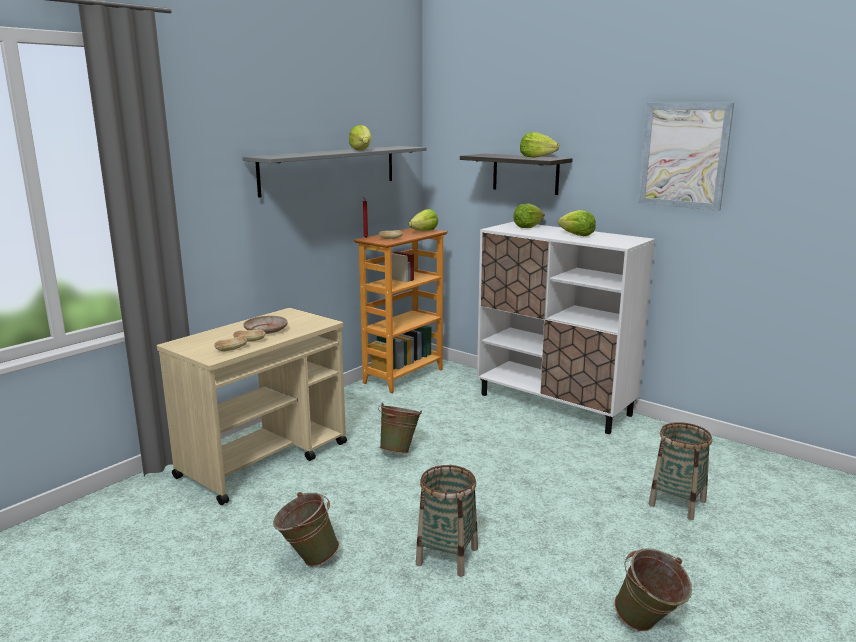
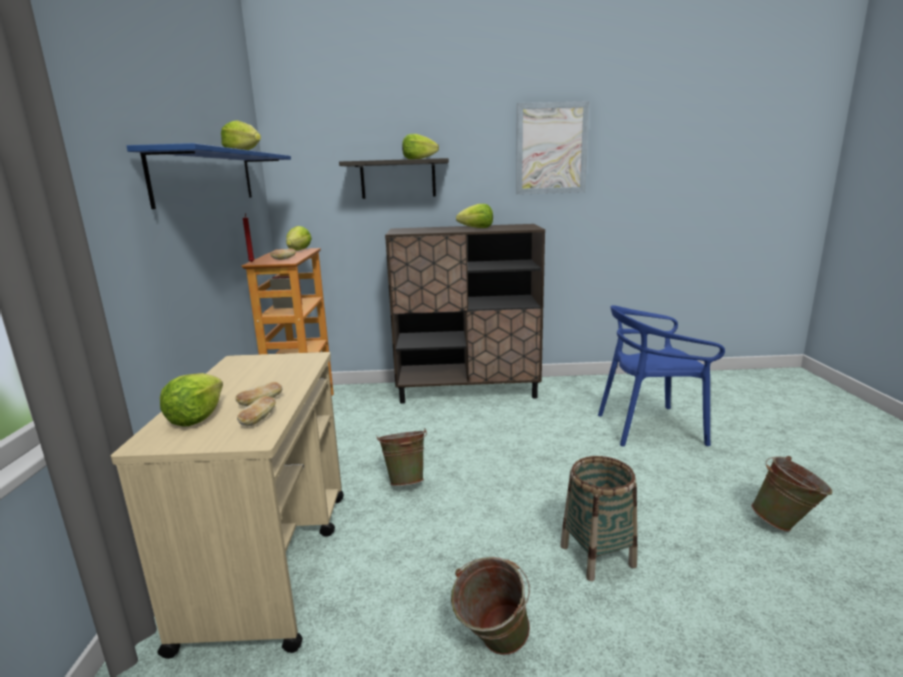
camera: 40 degrees left, 0 degrees up
grey shelf [242,146,427,198] -> blue shelf [127,143,291,209]
beige plate [243,316,288,334] -> none
white cabinet [477,222,655,434] -> brown cabinet [385,224,545,404]
lettuce [513,203,544,228] -> lettuce moved to [160,373,223,427]
basket [649,422,712,520] -> blue chair [598,305,725,446]

